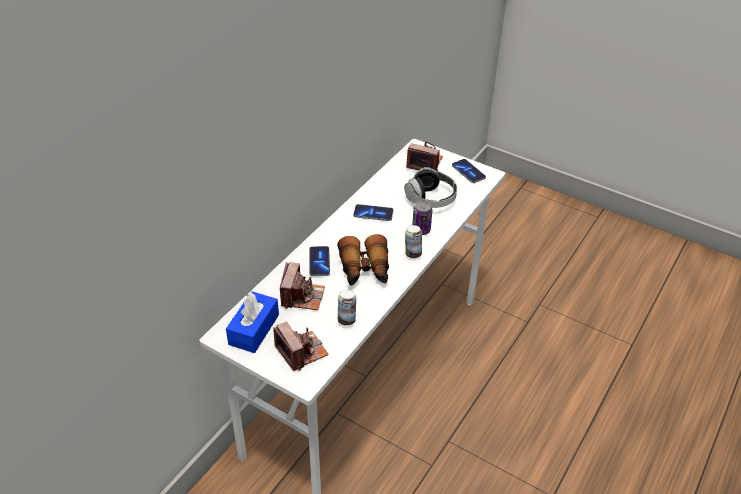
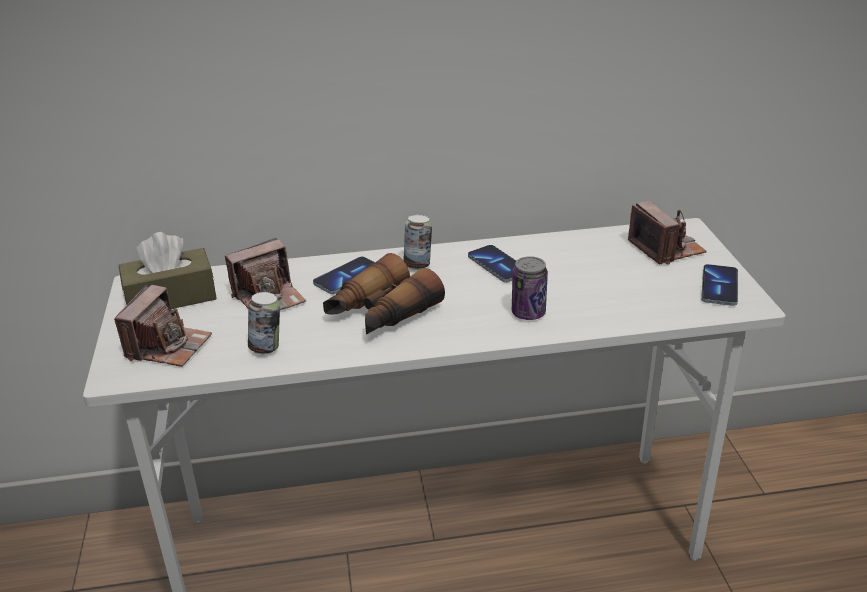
camera: 50 degrees right, 10 degrees down
blue tissue box [226,291,279,353] -> brown tissue box [119,232,217,309]
headphones [404,167,457,208] -> none
can [405,225,422,258] -> can moved to [403,215,432,270]

